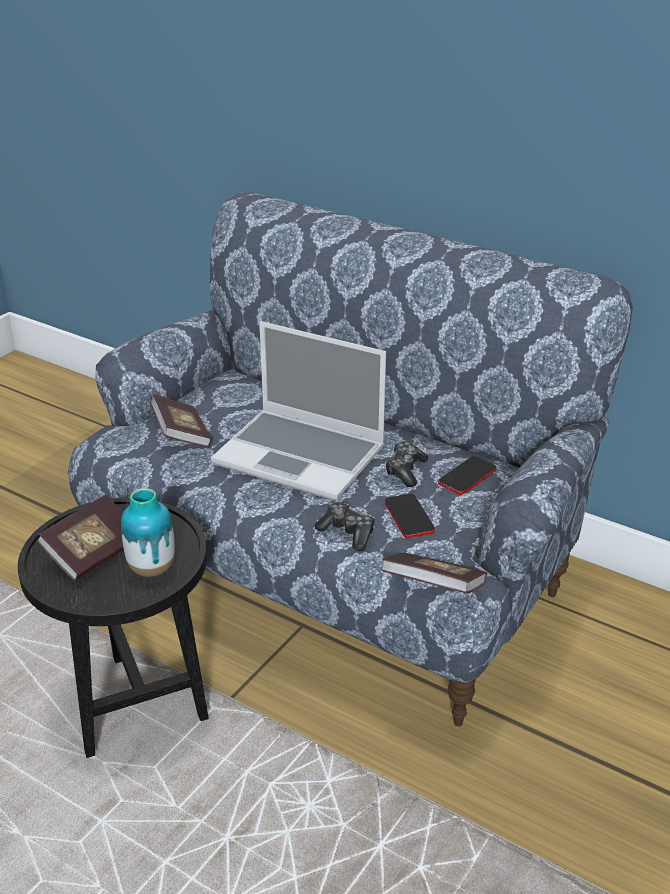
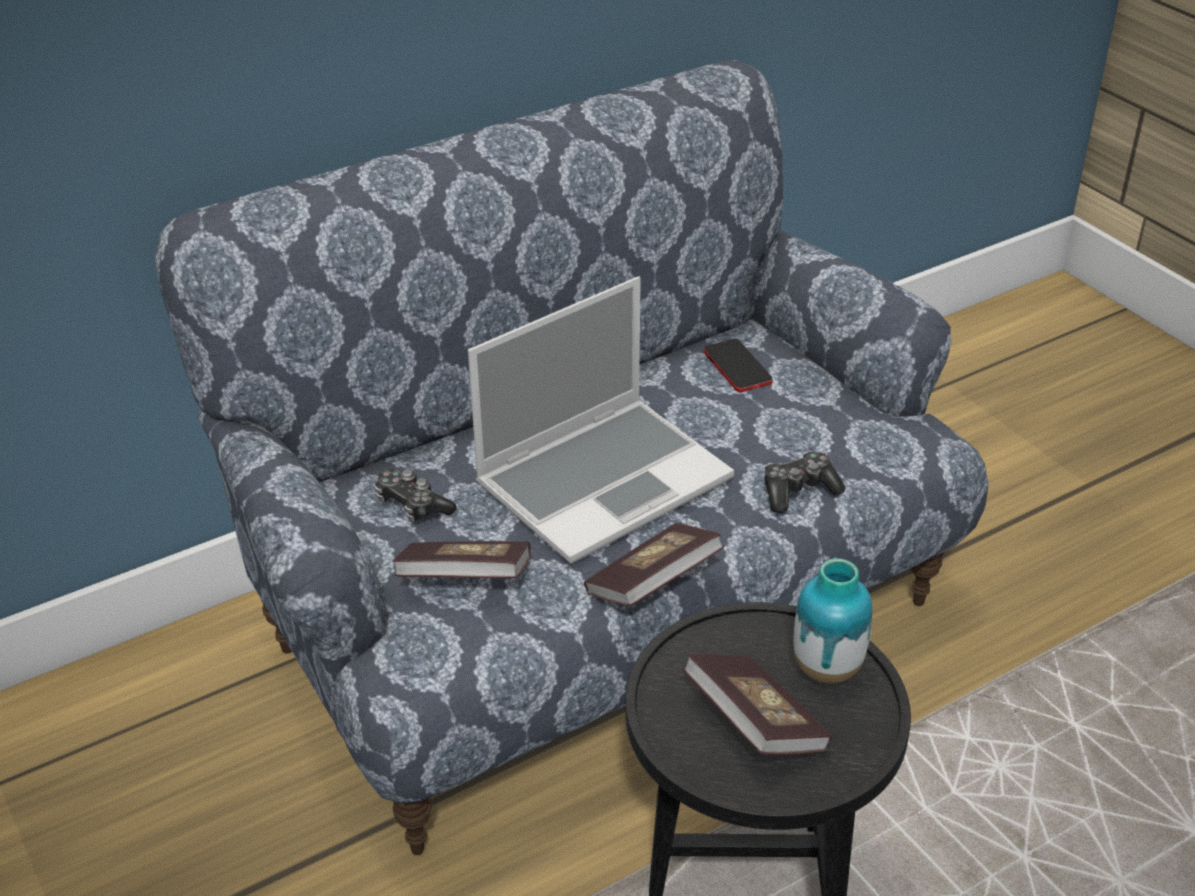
camera: 65 degrees left, 5 degrees up
book [381,553,487,593] -> book moved to [584,523,725,606]
game controller [385,441,428,487] -> game controller moved to [374,469,456,522]
phone [385,493,435,539] -> none

